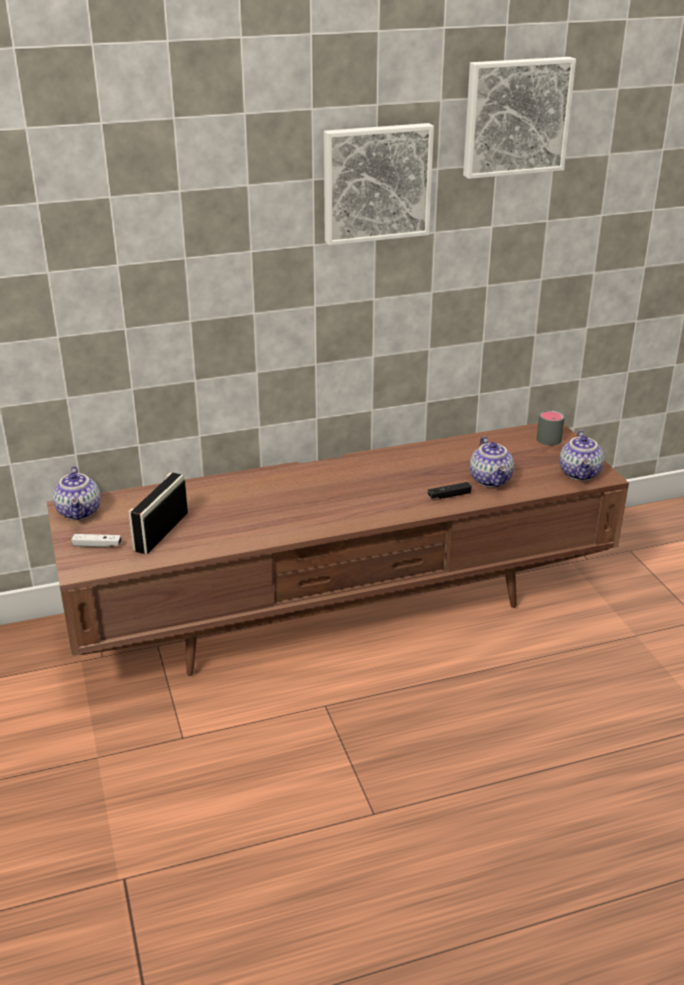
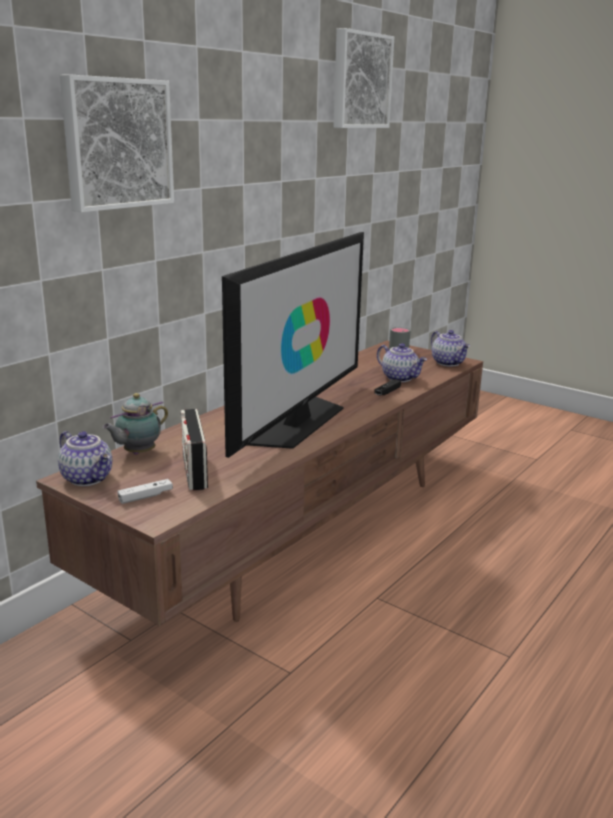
camera: 35 degrees left, 10 degrees down
picture [324,123,434,245] -> picture moved to [60,74,174,212]
none -> teapot [102,393,168,455]
none -> television [222,232,364,458]

